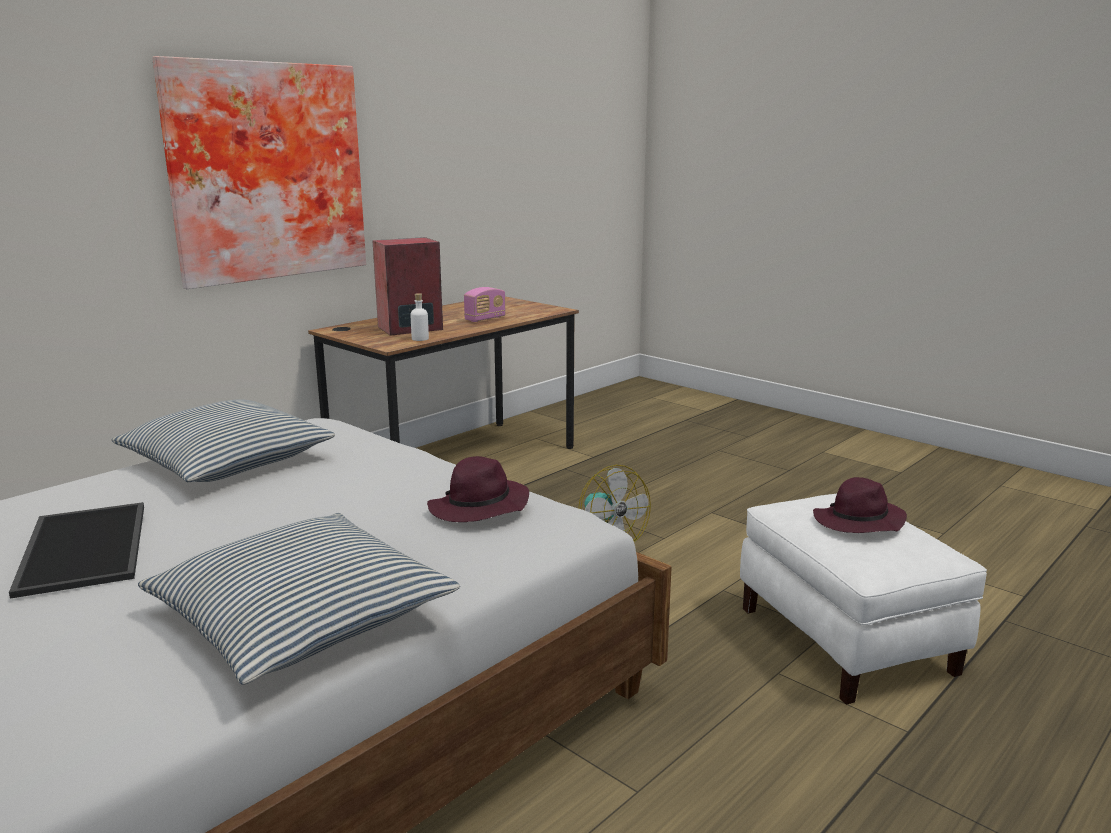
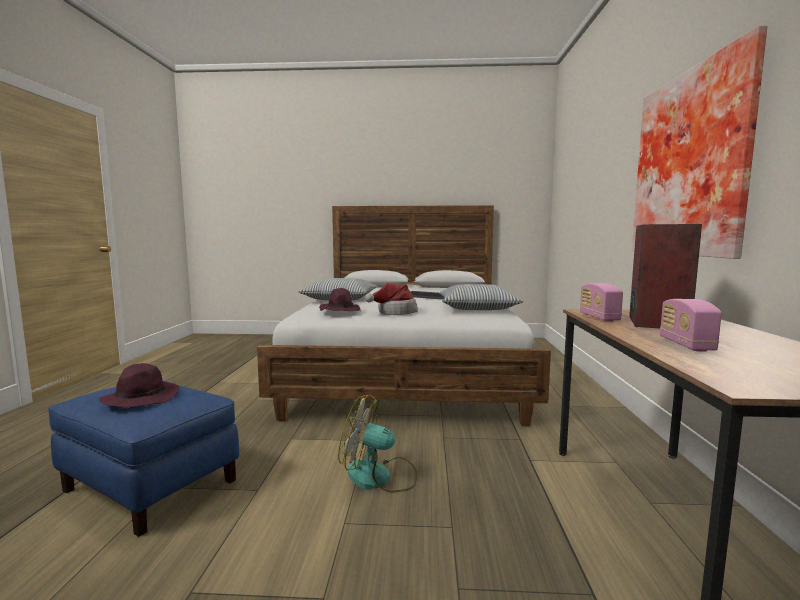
camera: 140 degrees right, 10 degrees down
white bottle [411,293,429,341] -> radio [580,283,623,321]
white ottoman [740,494,987,705] -> blue ottoman [48,380,239,537]
none -> hat [365,283,418,315]

